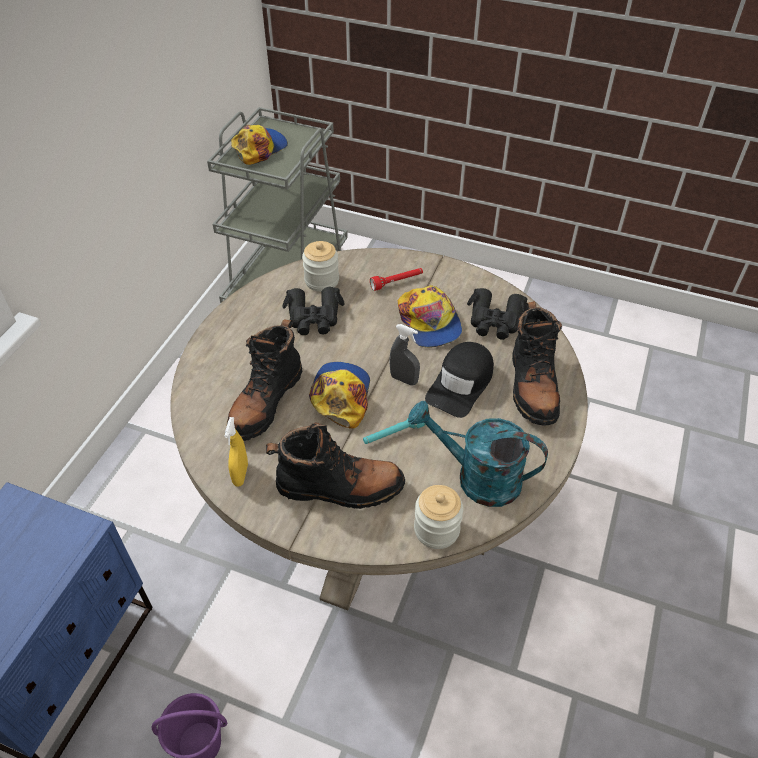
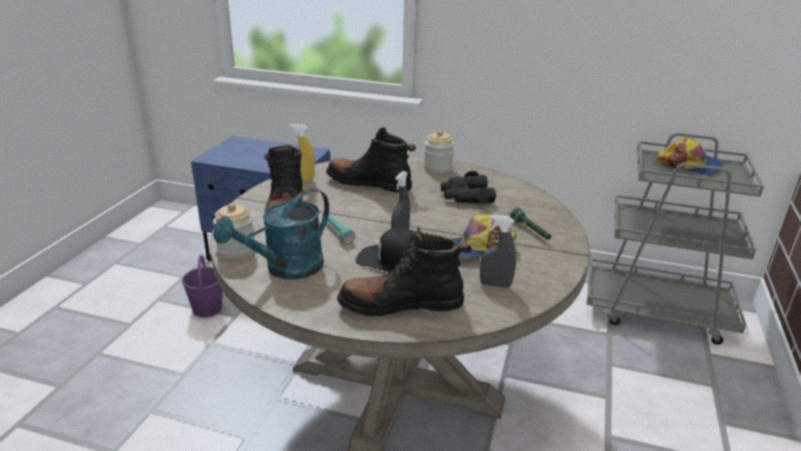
camera: 85 degrees right, 20 degrees down
jar [302,241,339,292] -> jar moved to [424,130,454,173]
cap [309,362,370,429] -> none
red flashlight [370,268,423,291] -> green flashlight [510,208,551,240]
turquoise watering can [408,401,548,507] -> turquoise watering can turned 150 degrees counterclockwise [213,188,329,280]
black binoculars [467,288,528,340] -> grey spray bottle [480,215,516,288]

